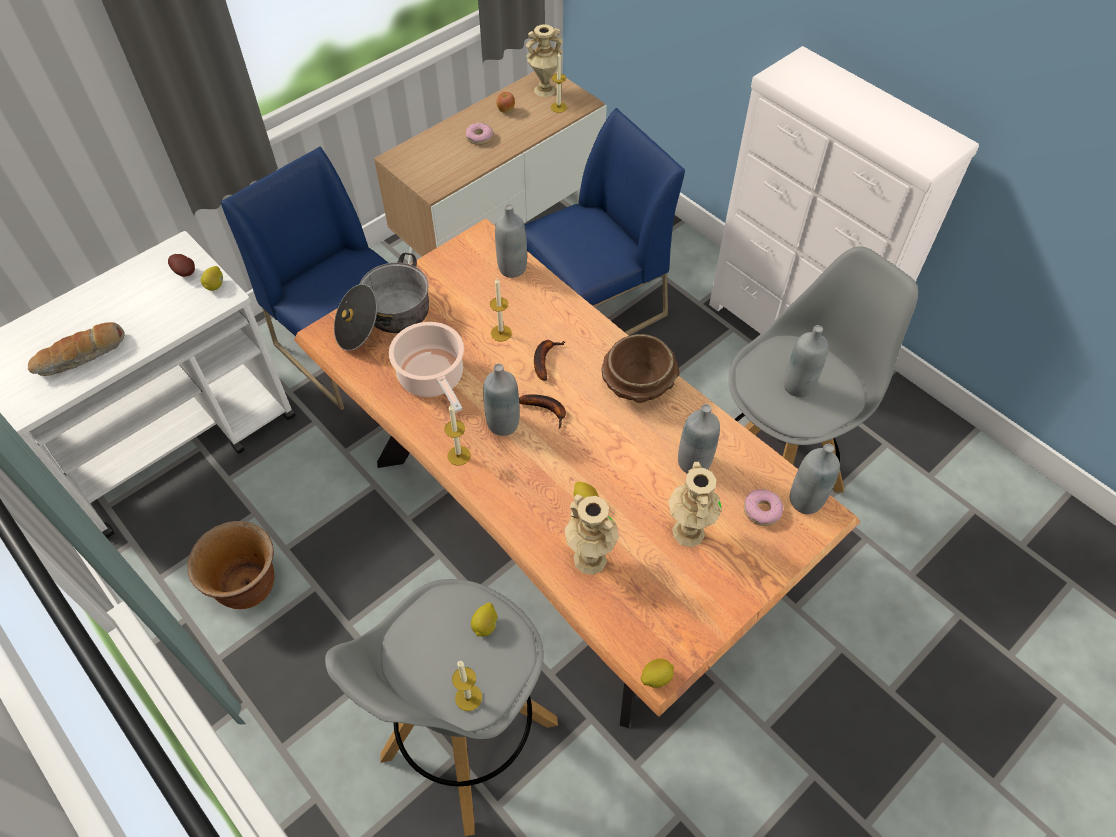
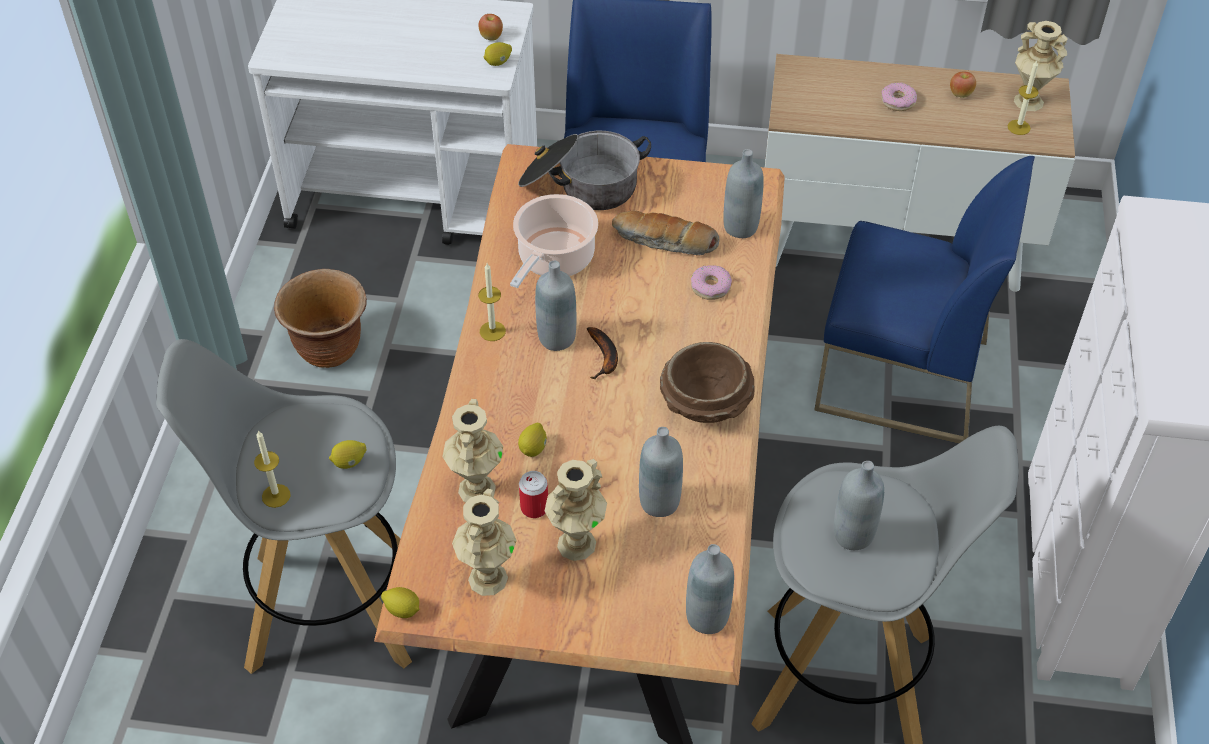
camera: 50 degrees right, 5 degrees down
bread [28,322,125,376] -> bread moved to [612,211,719,256]
potato [168,254,195,277] -> apple [479,14,503,41]
candle [490,278,512,341] -> none
banana [534,340,565,381] -> none
donut [744,489,783,526] -> donut moved to [691,265,732,300]
none -> beige vase [452,488,517,596]
none -> can [519,471,548,518]

